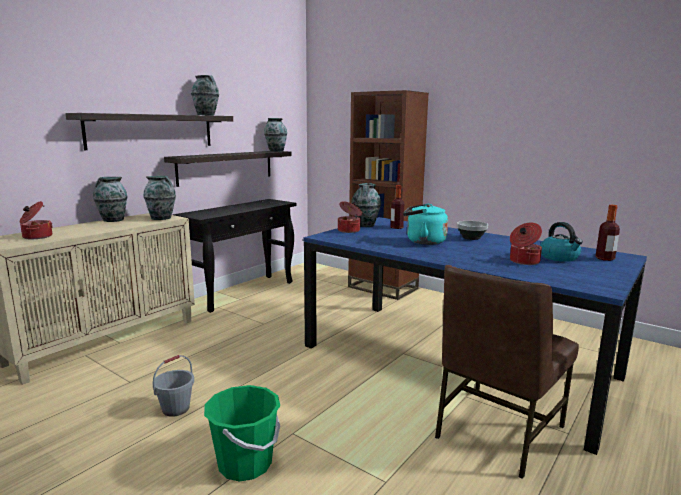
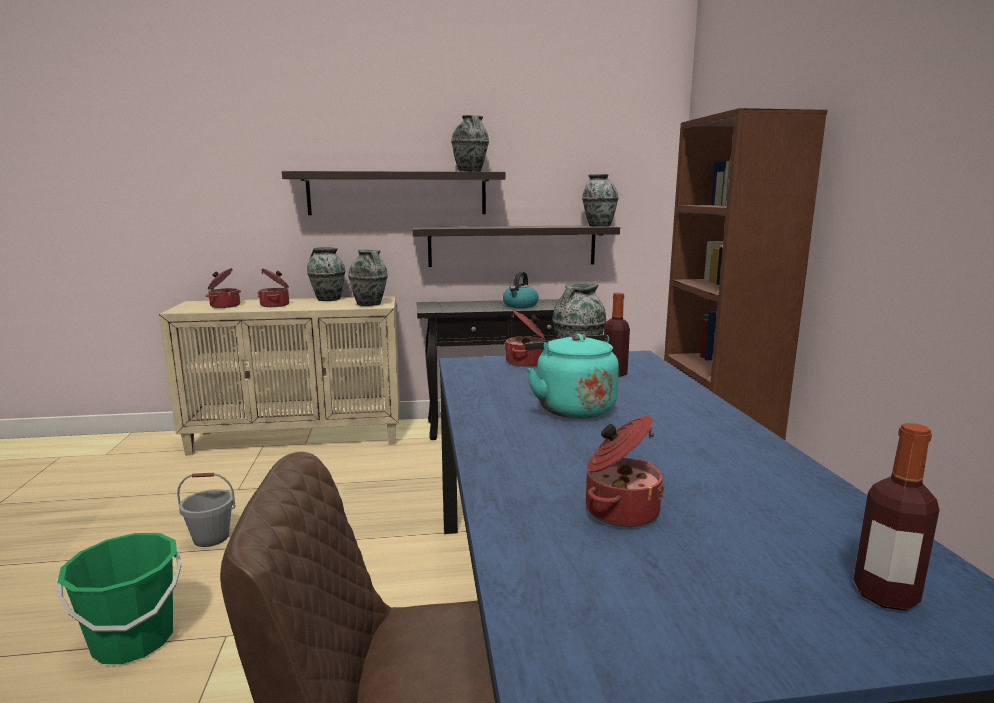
camera: 45 degrees right, 0 degrees up
bowl [457,221,488,240] -> none
kettle [540,222,583,262] -> kettle moved to [503,272,539,308]
none -> cooking pot [258,268,289,307]

